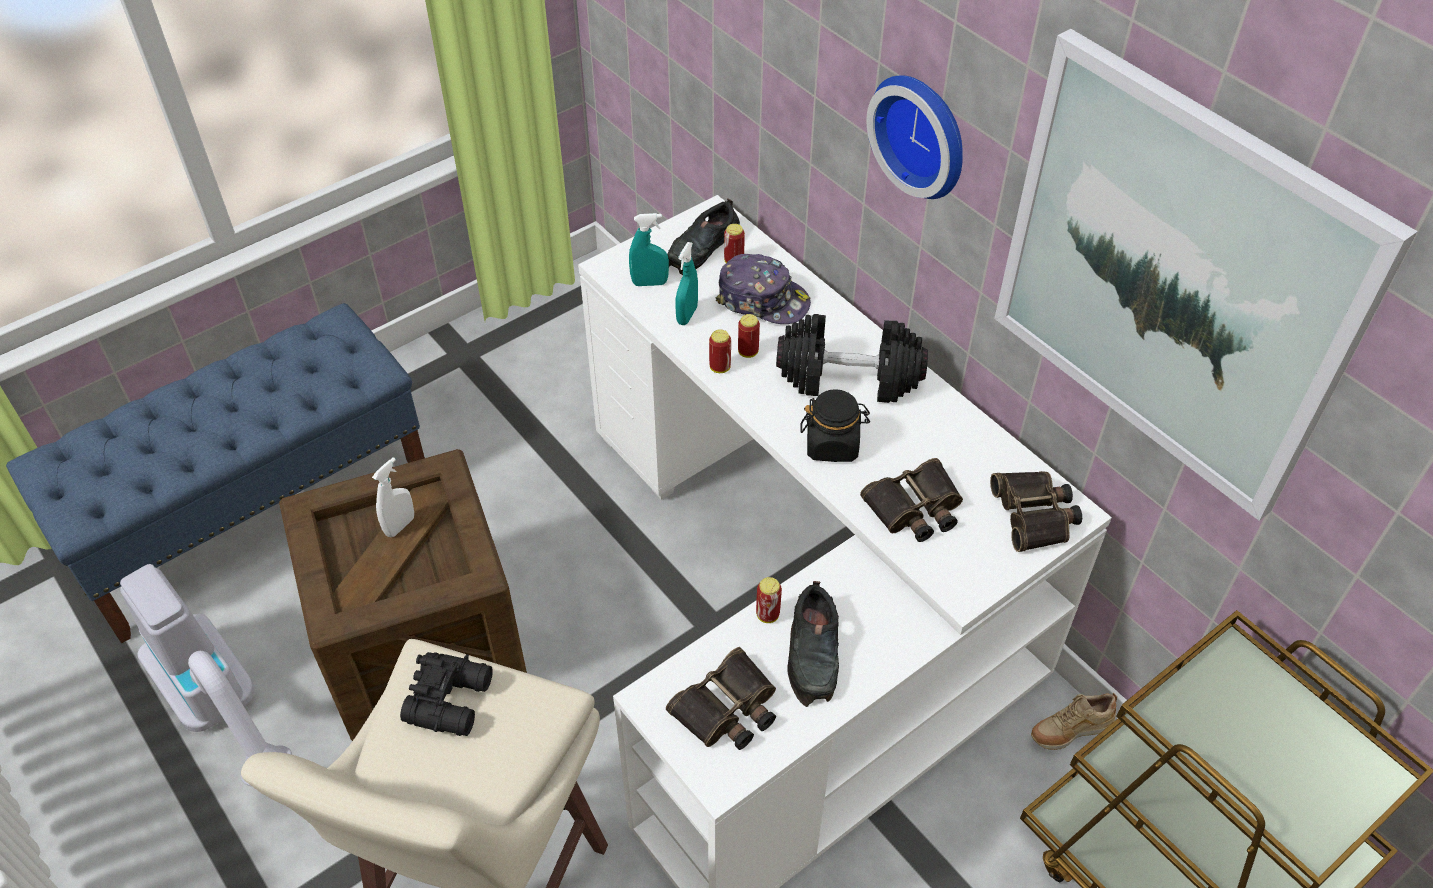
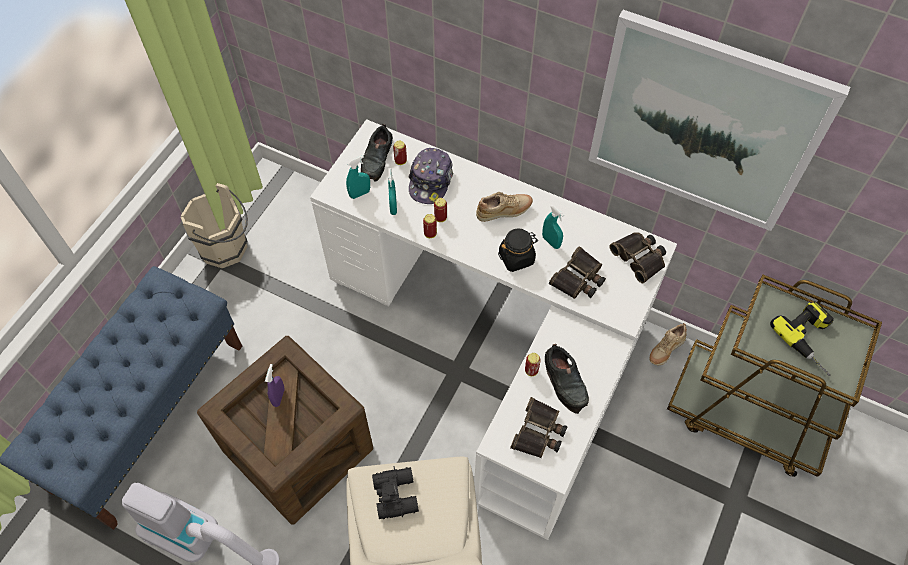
camera: 25 degrees left, 10 degrees up
white spray bottle [372,457,414,537] -> purple spray bottle [265,364,285,407]
cap [716,254,811,324] -> cap turned 105 degrees clockwise [409,148,453,204]
black dumbbell [776,314,928,403] -> beige shoe [476,192,533,222]
wall clock [867,75,962,199] -> none
none -> beige bucket [181,183,248,268]
none -> turquoise spray bottle [542,205,565,249]
none -> power drill [770,301,834,376]

